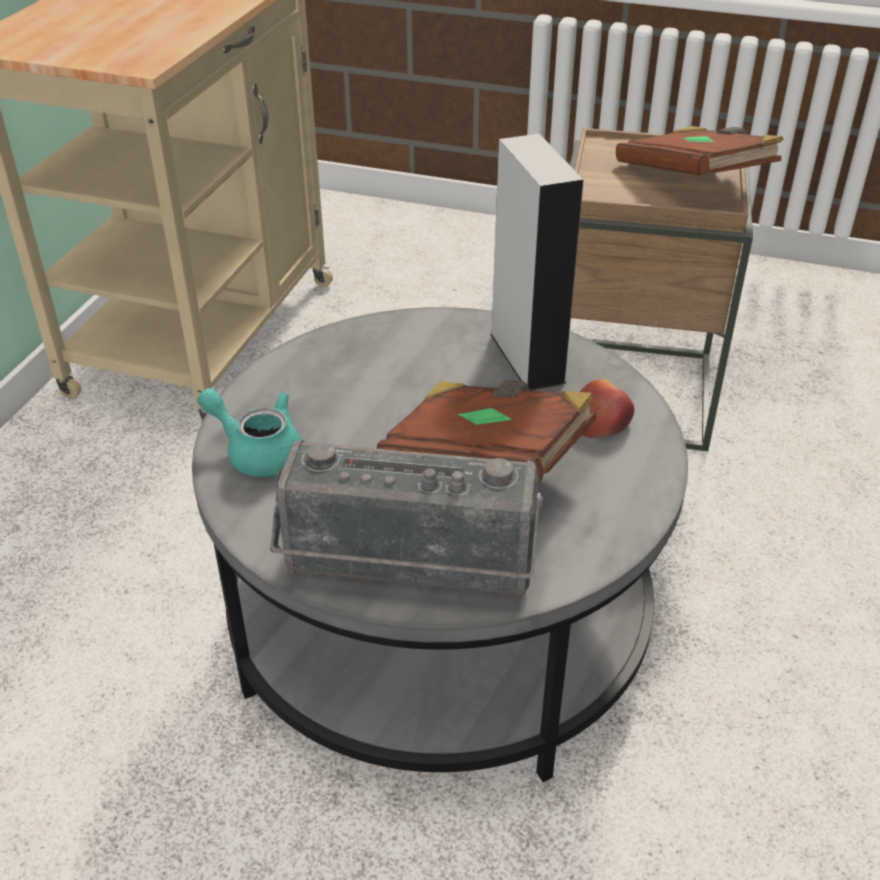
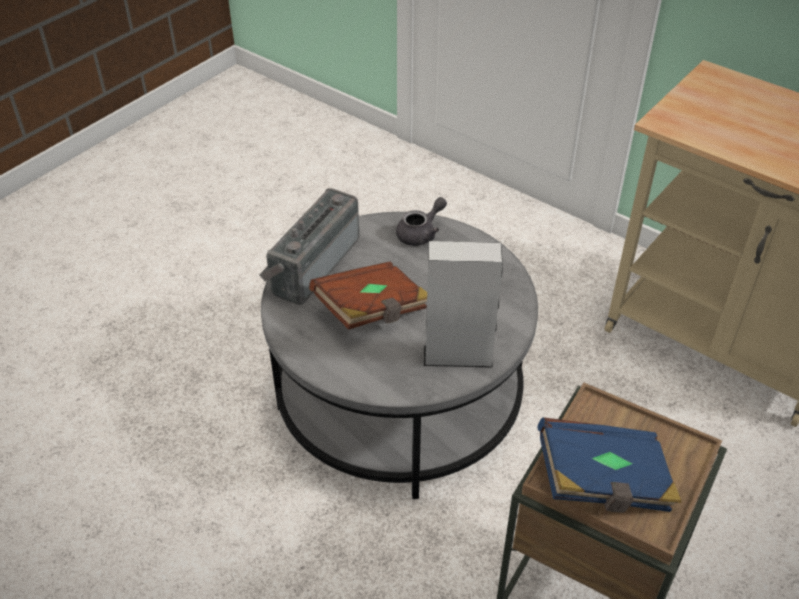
camera: 110 degrees right, 5 degrees up
turquoise teapot [197,388,302,477] -> grey teapot [396,197,447,246]
apple [580,379,635,438] -> none
brown book [616,126,784,176] -> blue book [537,417,682,513]

